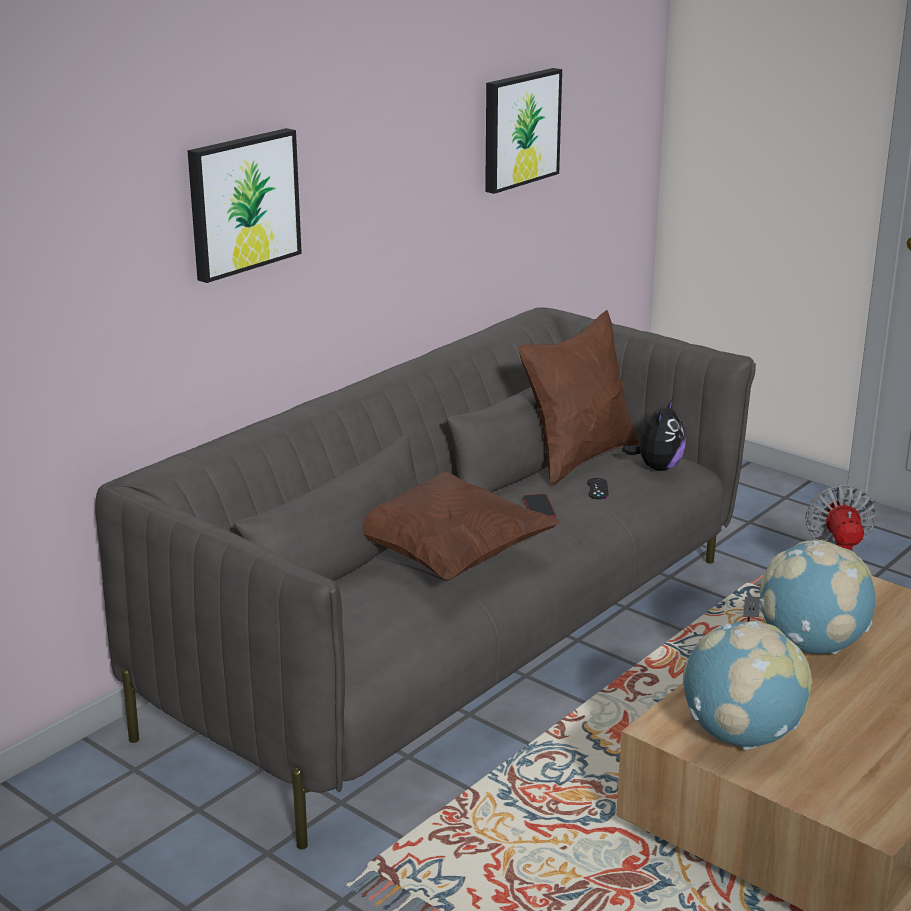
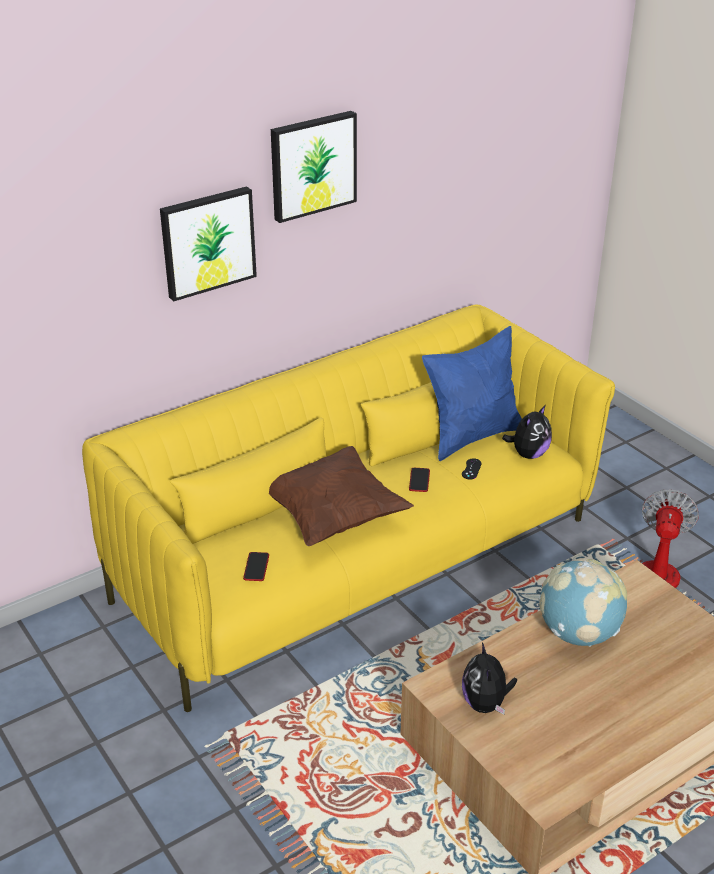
camera: 15 degrees right, 10 degrees up
grey sofa [95,307,756,849] -> yellow sofa [82,304,615,712]
picture [485,68,562,194] -> picture moved to [271,111,357,223]
brown pillow [518,310,639,486] -> blue pillow [422,326,522,461]
globe [683,621,812,750] -> plush toy [462,642,517,714]
none -> phone [243,552,269,581]

